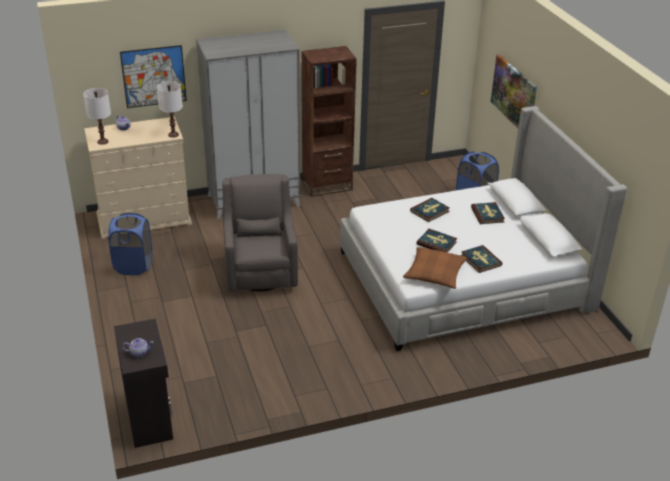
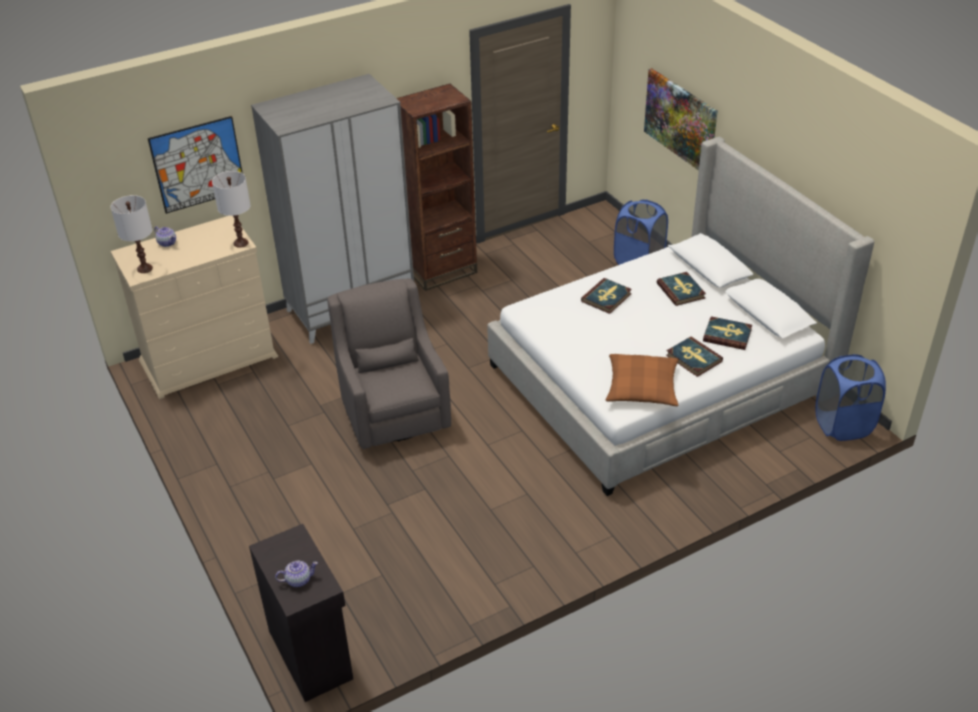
camera: 10 degrees left, 5 degrees up
blue laundry basket [108,213,152,275] -> blue laundry basket moved to [816,354,886,441]
book [416,229,457,253] -> book moved to [703,316,752,350]

